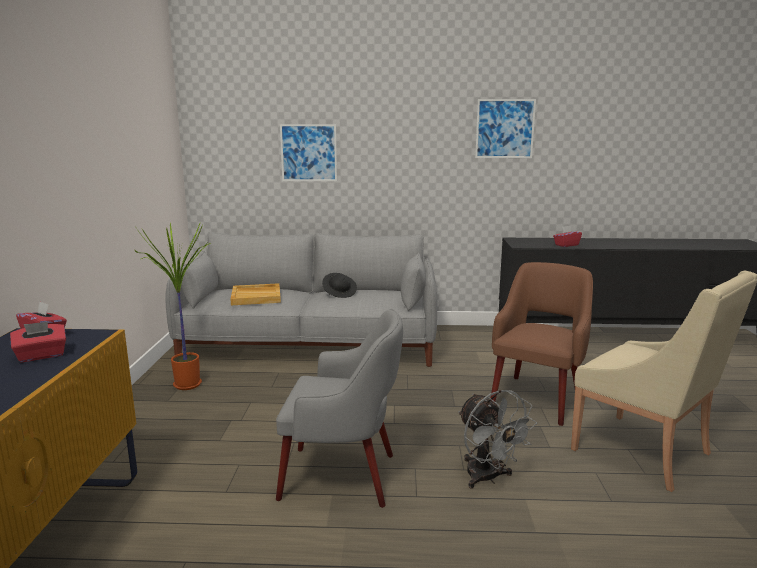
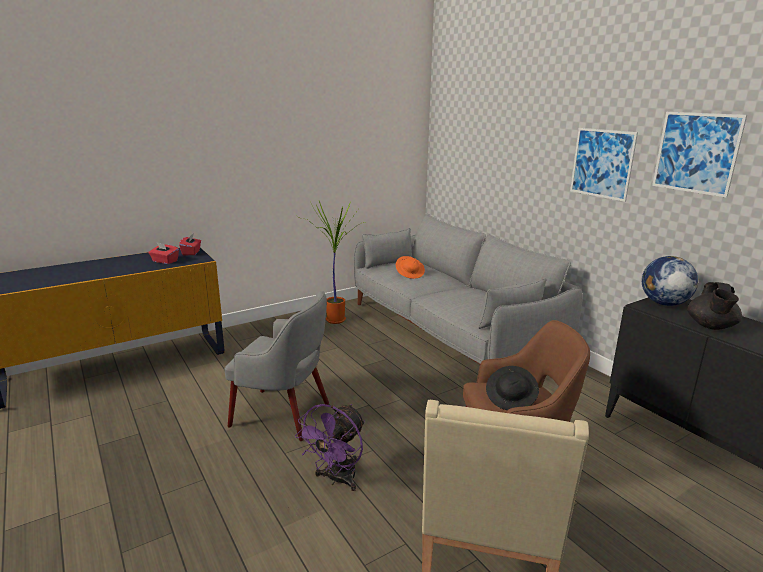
camera: 55 degrees right, 5 degrees up
beige tray [231,283,281,305] -> orange hat [396,256,425,279]
grey armchair [276,309,403,508] -> grey armchair turned 45 degrees counterclockwise [225,291,329,441]
picture [280,124,337,181] -> picture moved to [570,128,638,202]
black hat [322,273,357,298] -> black hat moved to [486,366,539,410]
grey fan [458,390,537,489] -> purple fan [295,404,365,491]
red tissue box [553,226,582,247] -> black teapot [687,282,742,330]
none -> globe [642,256,699,306]

